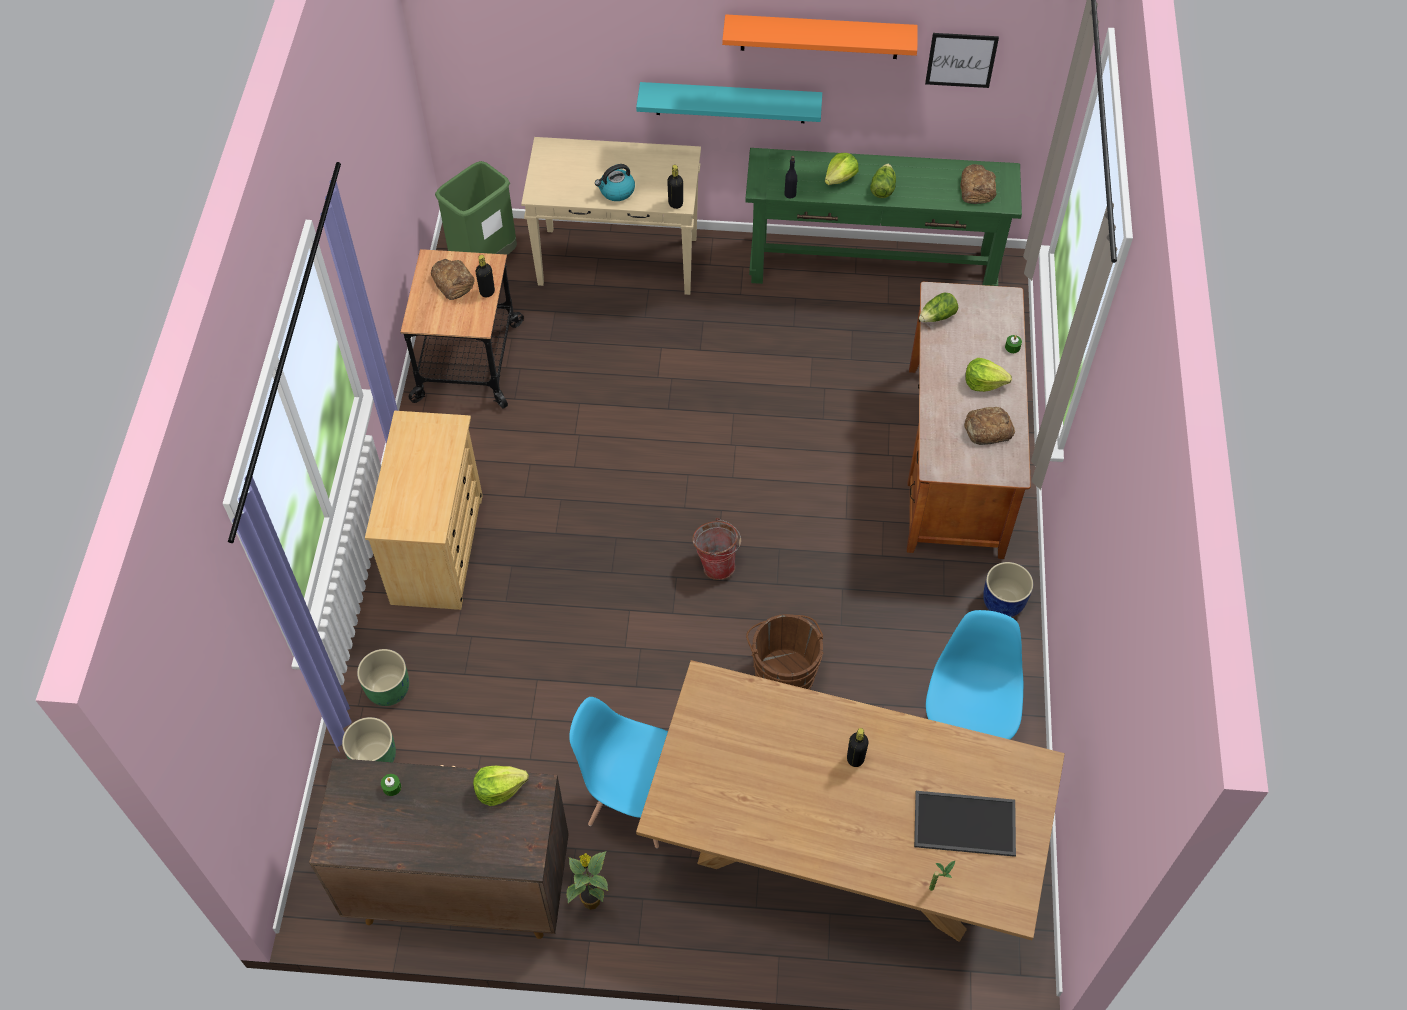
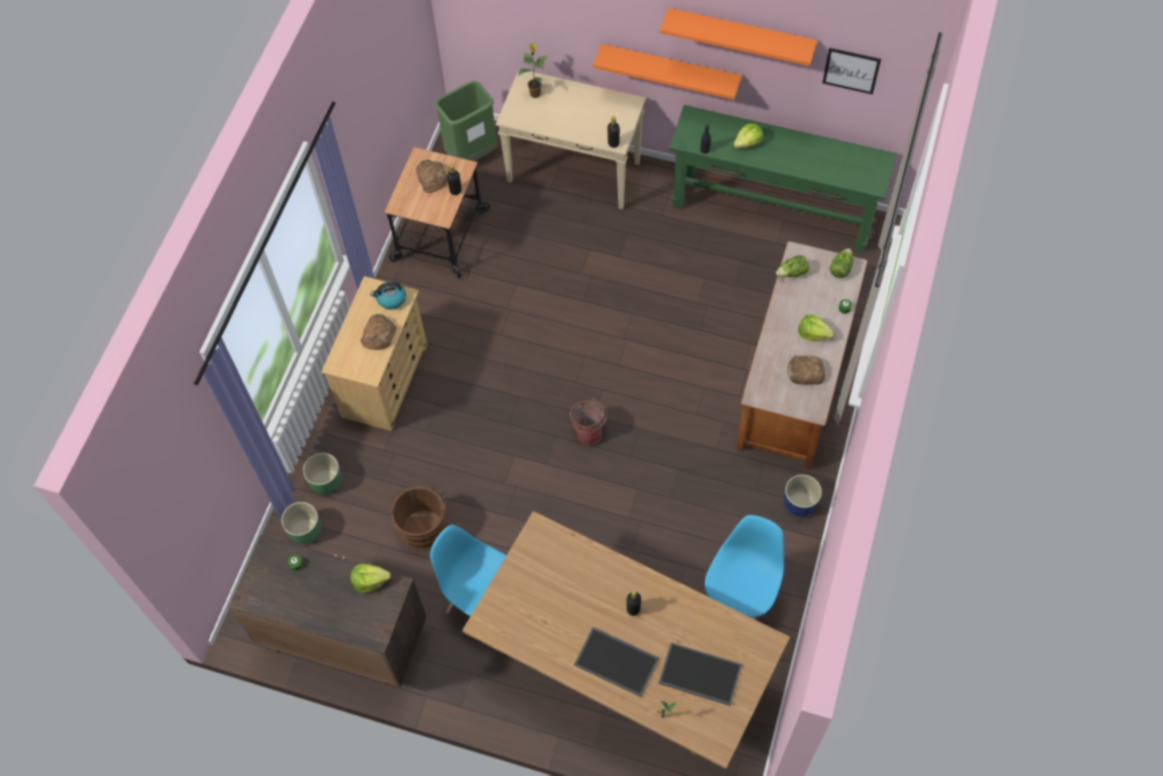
camera: 15 degrees right, 5 degrees up
potted plant [567,851,608,910] -> potted plant moved to [518,43,548,98]
kettle [595,164,635,201] -> kettle moved to [370,281,406,310]
turquoise shelf [636,82,822,123] -> orange shelf [593,44,742,100]
brown bucket [746,614,824,690] -> brown bucket moved to [389,487,446,550]
lettuce [870,164,896,198] -> lettuce moved to [829,248,853,278]
bread [960,164,996,204] -> bread moved to [361,314,396,350]
none -> tray [574,627,660,697]

